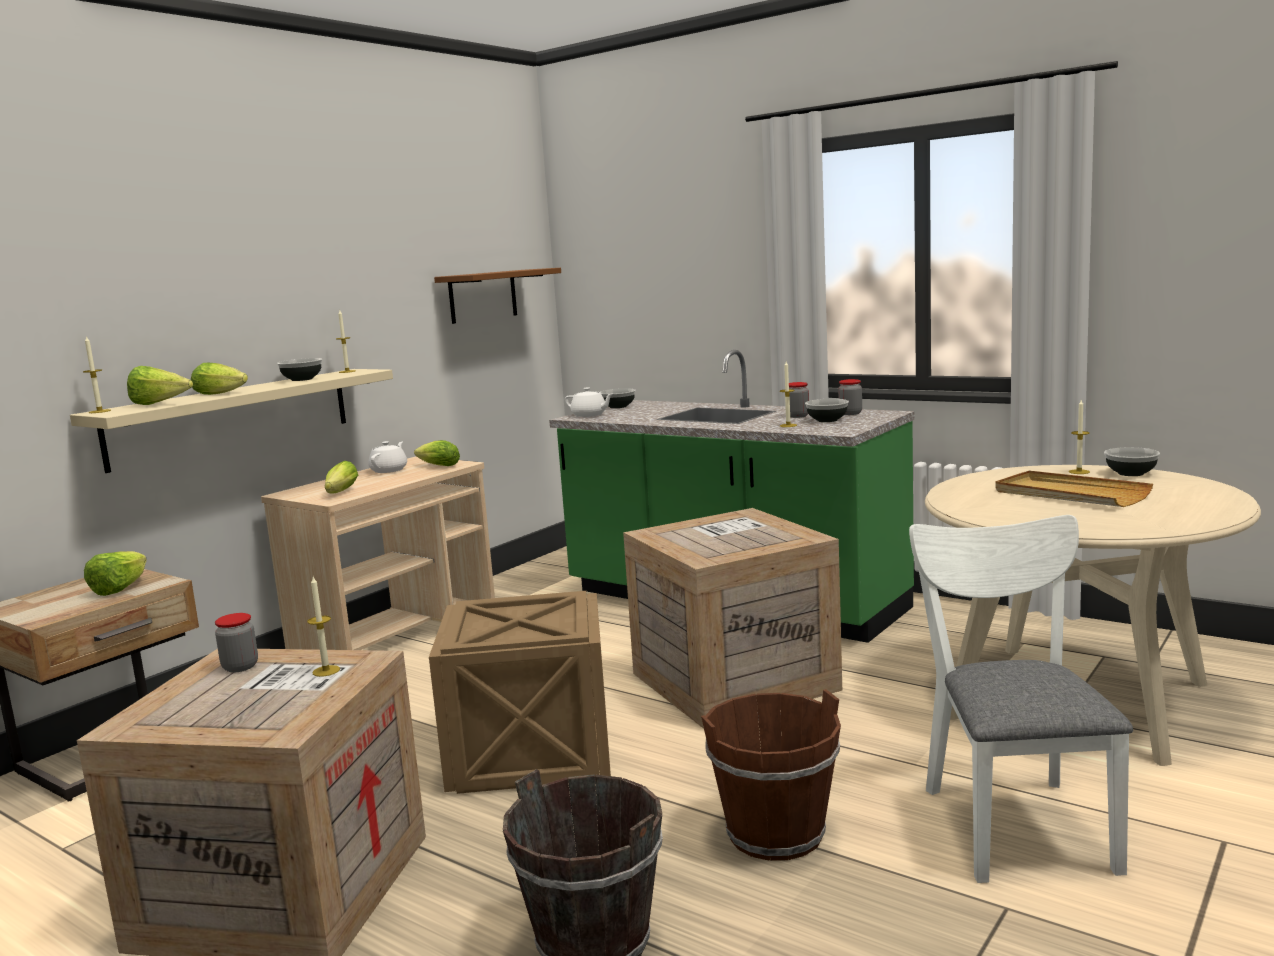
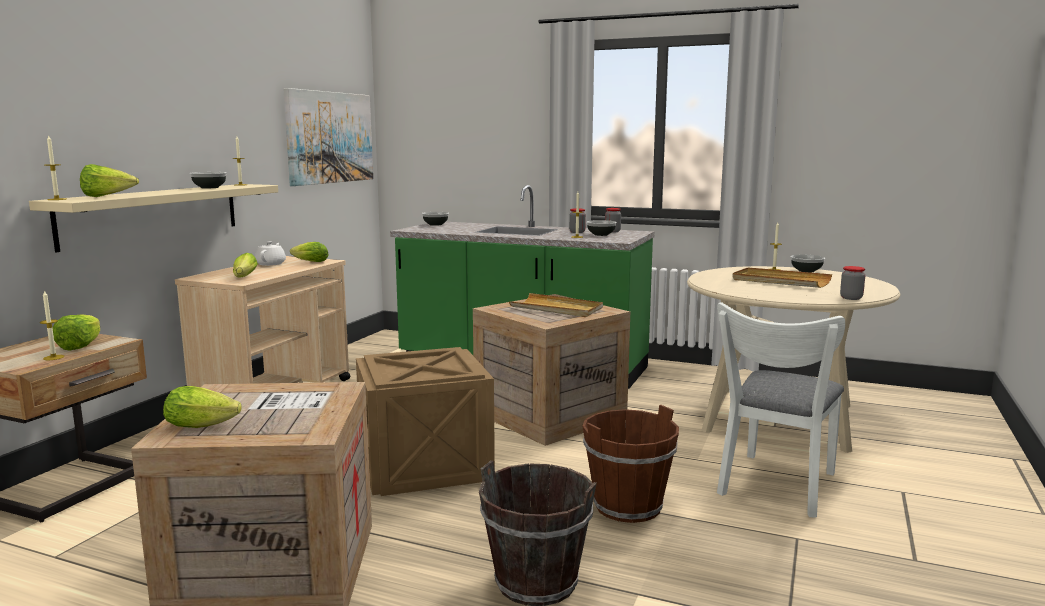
camera: 15 degrees left, 0 degrees up
lettuce [191,363,248,395] -> lettuce moved to [163,386,242,428]
jar [215,613,258,672] -> jar moved to [840,266,865,300]
candle [307,577,340,677] -> candle moved to [40,290,64,360]
brown shelf [434,268,561,324] -> picture [283,88,373,186]
white teapot [565,387,613,417] -> none
white chair [909,515,1133,883] -> white chair turned 135 degrees counterclockwise [717,302,845,518]
none -> beige tray [509,293,603,317]

